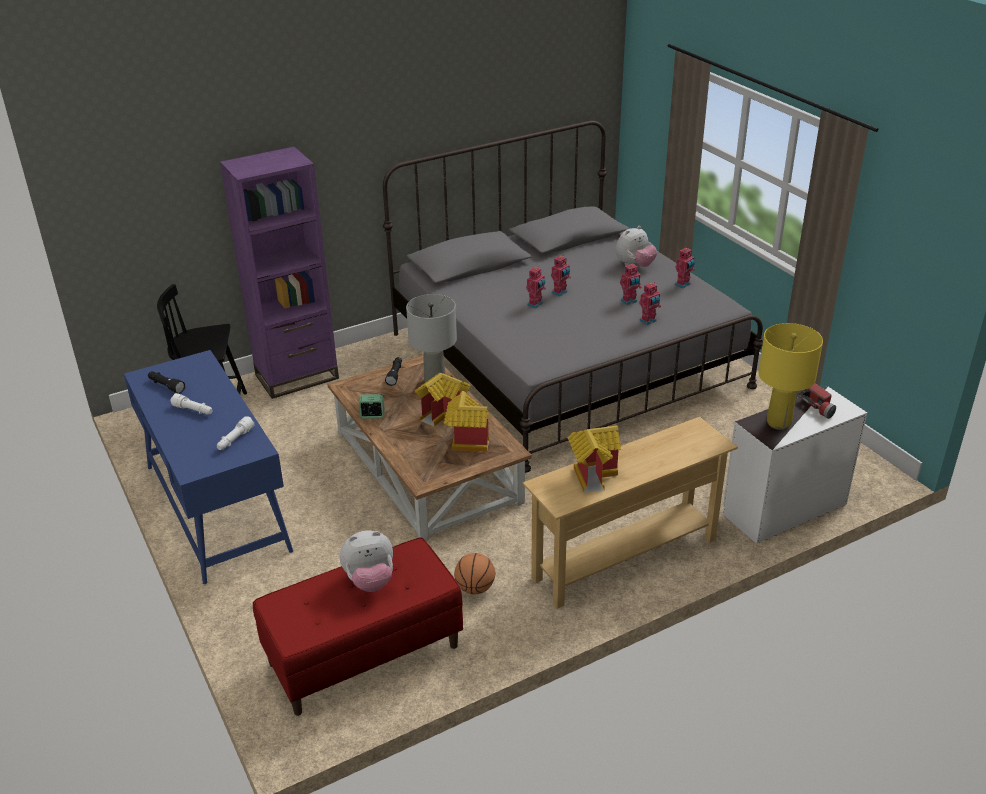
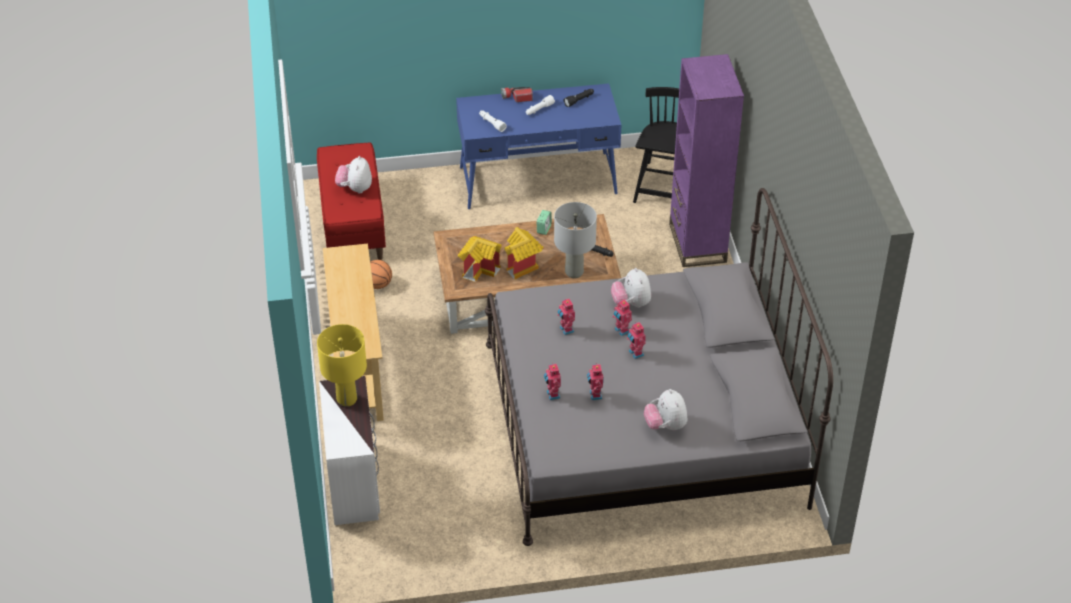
camera: 110 degrees right, 10 degrees up
toy house [567,426,621,493] -> none
toy robot [675,248,695,289] -> toy robot moved to [558,298,575,335]
flashlight [797,383,836,419] -> flashlight moved to [501,87,533,102]
none -> plush toy [611,268,651,308]

